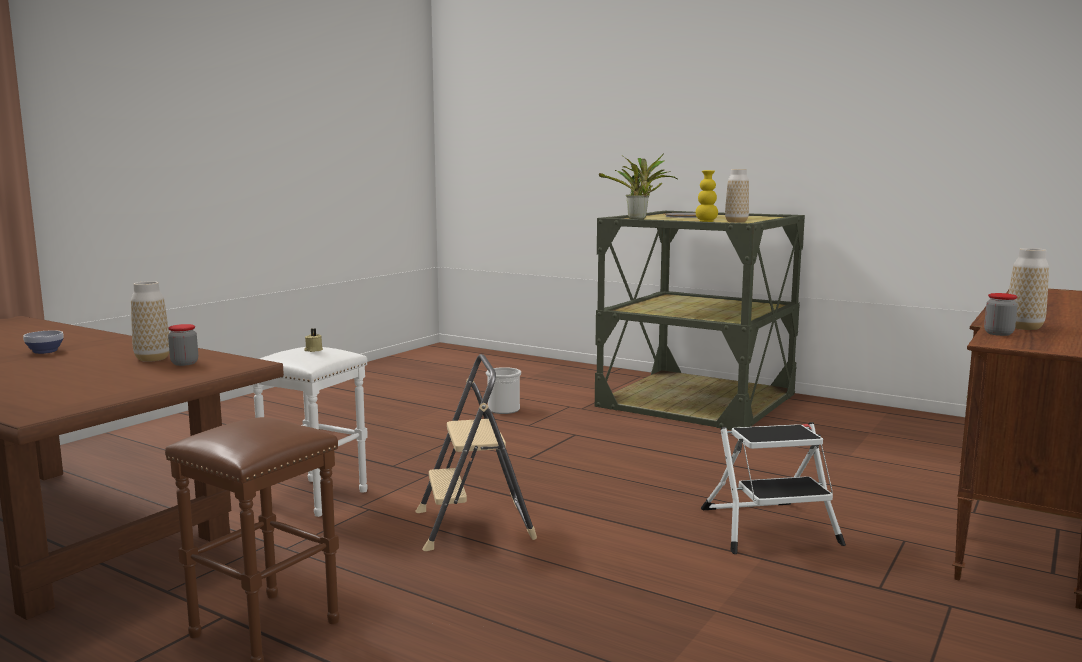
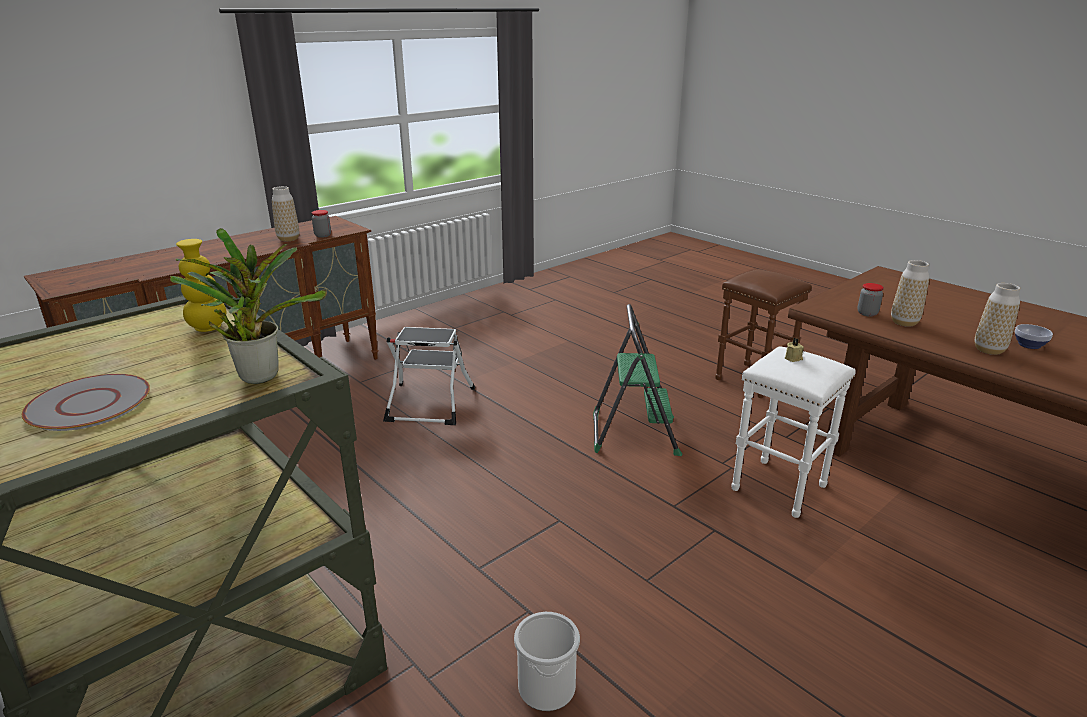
camera: 165 degrees left, 15 degrees up
beige step ladder [415,354,537,551] -> green step ladder [593,304,682,456]
vase [725,169,749,223] -> vase moved to [975,283,1020,355]

